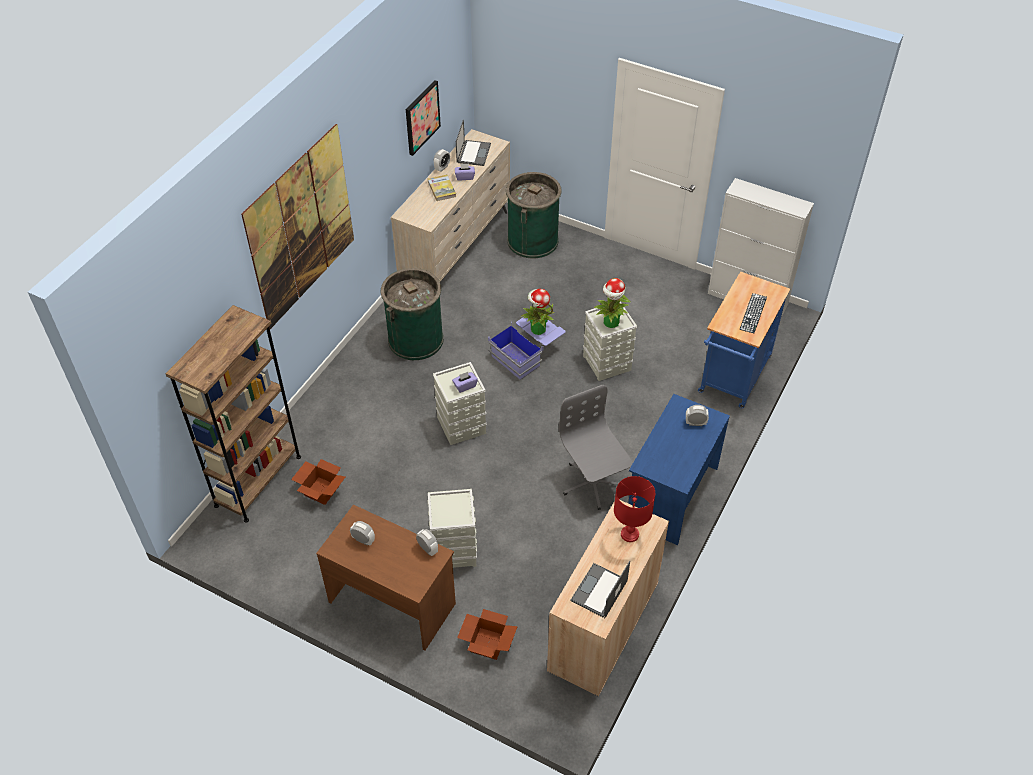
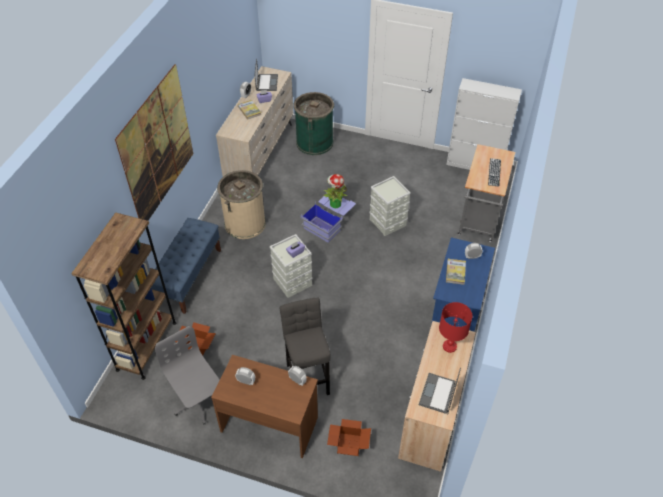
camera: 10 degrees left, 0 degrees up
green trash can [381,268,444,360] -> beige trash can [217,170,266,239]
picture [406,80,441,156] -> none
grey storage box [428,489,477,568] -> grey stool [280,297,330,395]
grey office chair [559,385,632,510] -> grey office chair moved to [155,326,220,425]
potted plant [594,278,631,328] -> none
blue cart [698,271,790,408] -> grey cart [457,144,515,242]
none -> blue bench [151,218,221,314]
none -> book [446,259,466,285]

